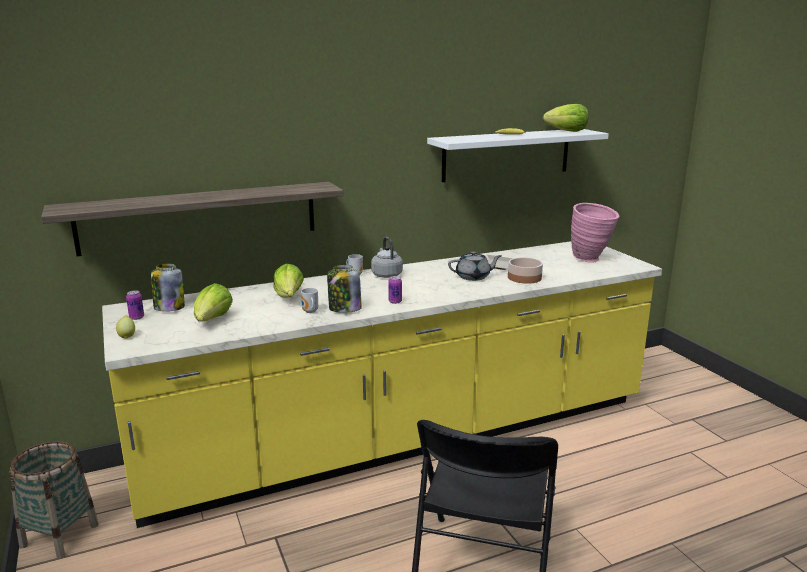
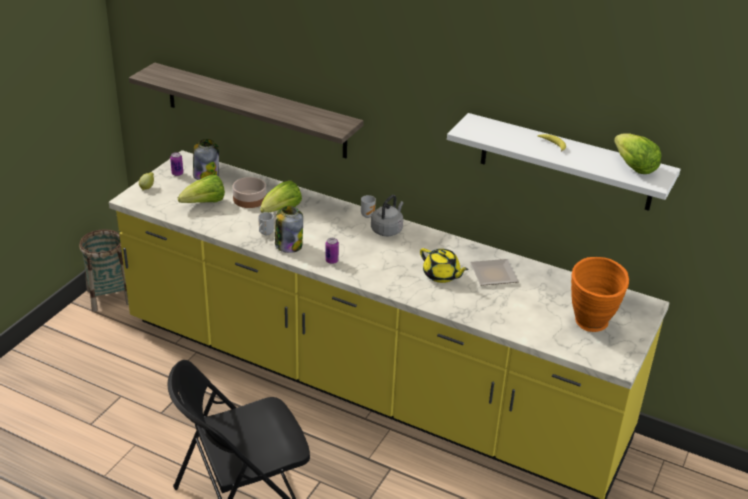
camera: 50 degrees right, 15 degrees up
grey teapot [448,251,502,281] -> yellow teapot [420,248,469,283]
bowl [508,257,543,284] -> bowl moved to [232,177,266,208]
pink vase [571,203,620,263] -> orange vase [571,257,629,332]

